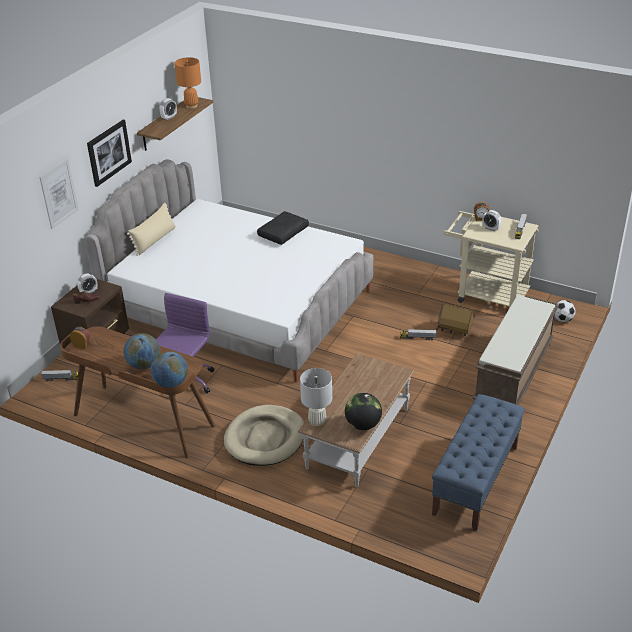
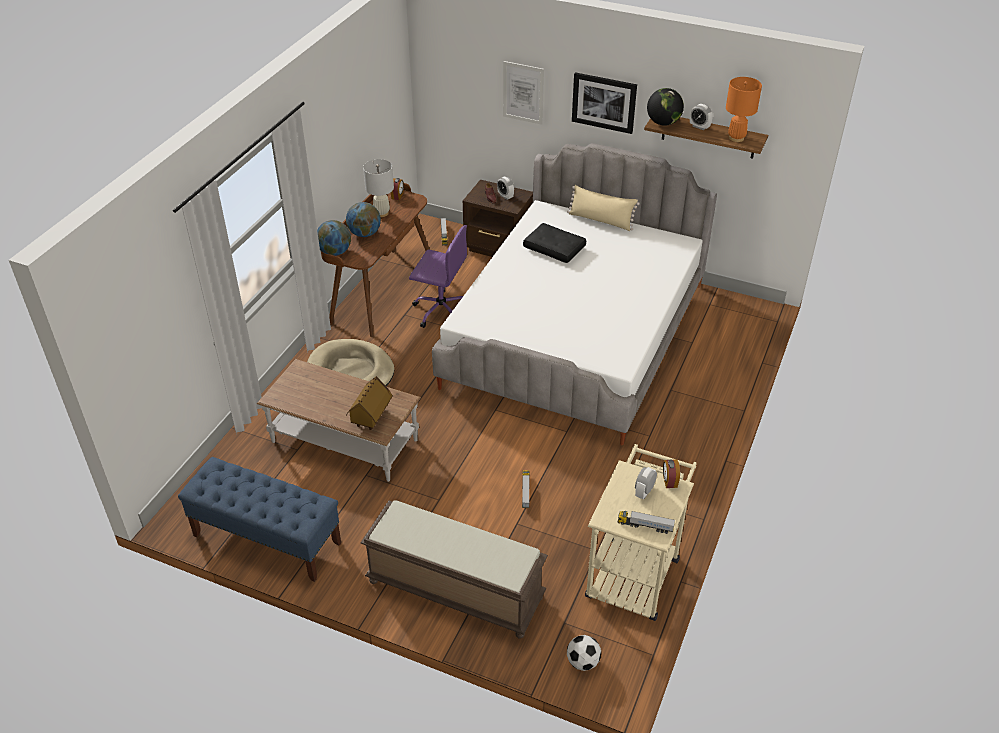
camera: 85 degrees right, 5 degrees up
black pillow [257,211,309,245] -> black pillow moved to [523,223,586,263]
white table lamp [300,368,332,428] -> white table lamp moved to [363,159,394,217]
globe [345,393,382,430] -> globe moved to [647,88,684,126]
toy house [436,303,475,336] -> toy house moved to [346,376,393,430]

